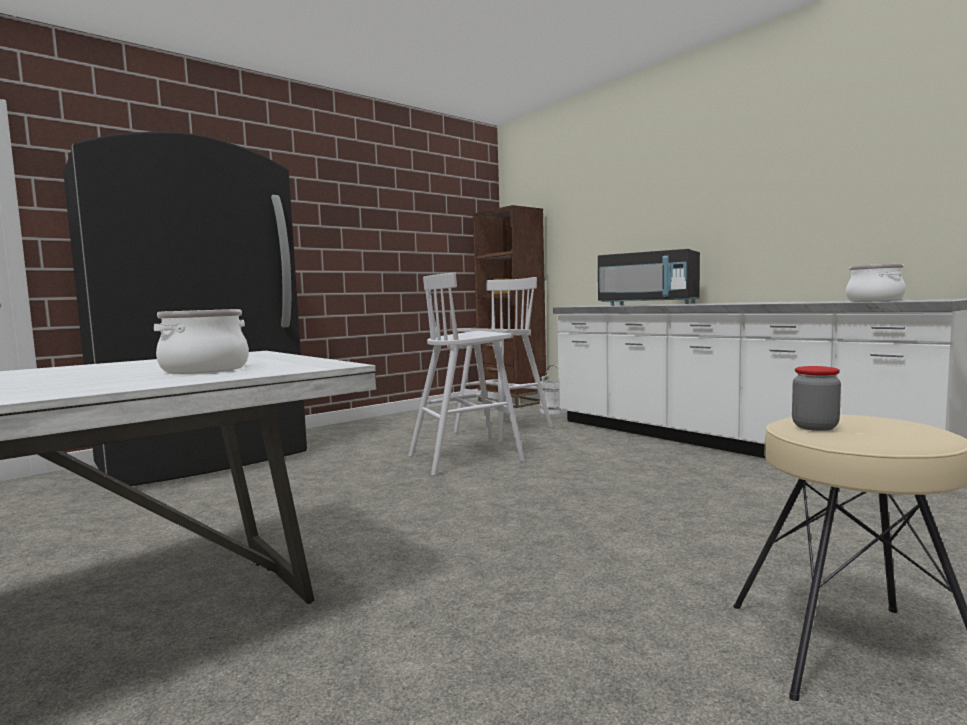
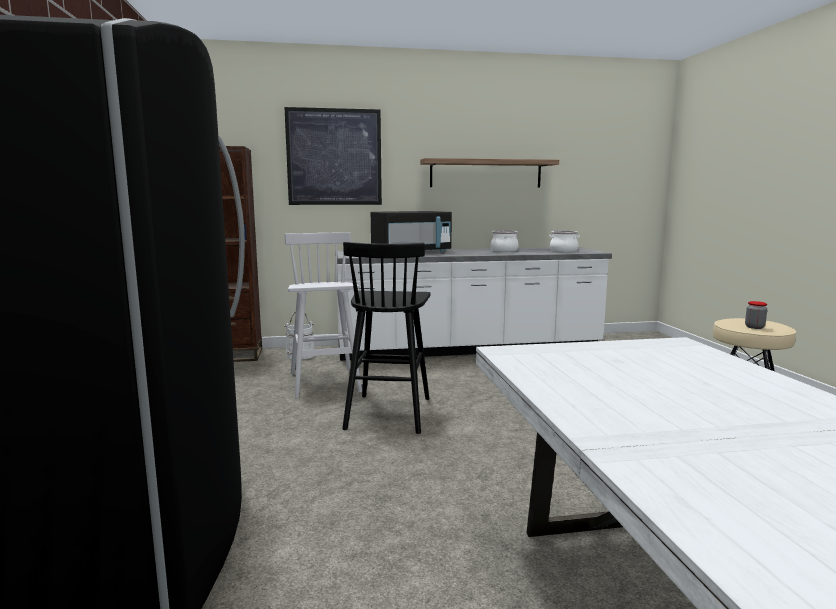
camera: 60 degrees left, 5 degrees up
cooking pot [154,309,249,374] -> cooking pot moved to [491,230,519,252]
white stool [409,273,525,476] -> black stool [342,242,430,434]
none -> picture [284,107,382,205]
none -> shelf [420,158,559,188]

